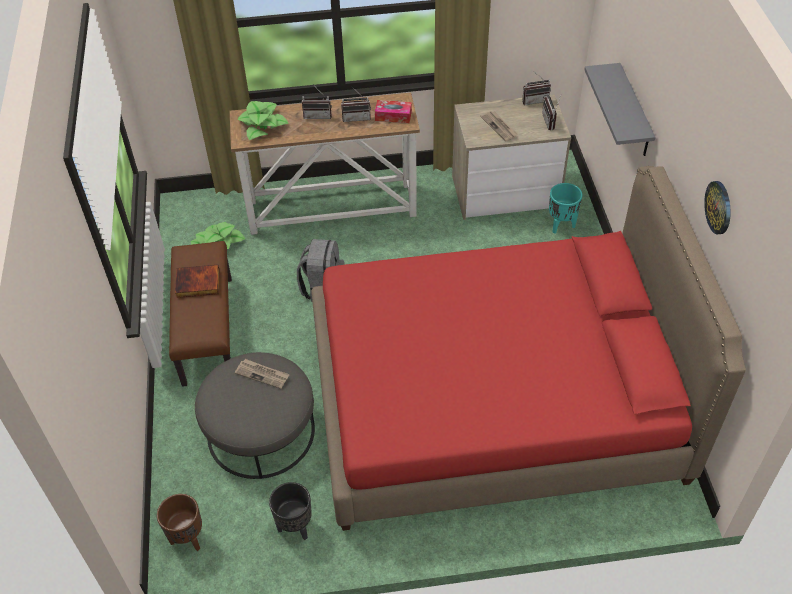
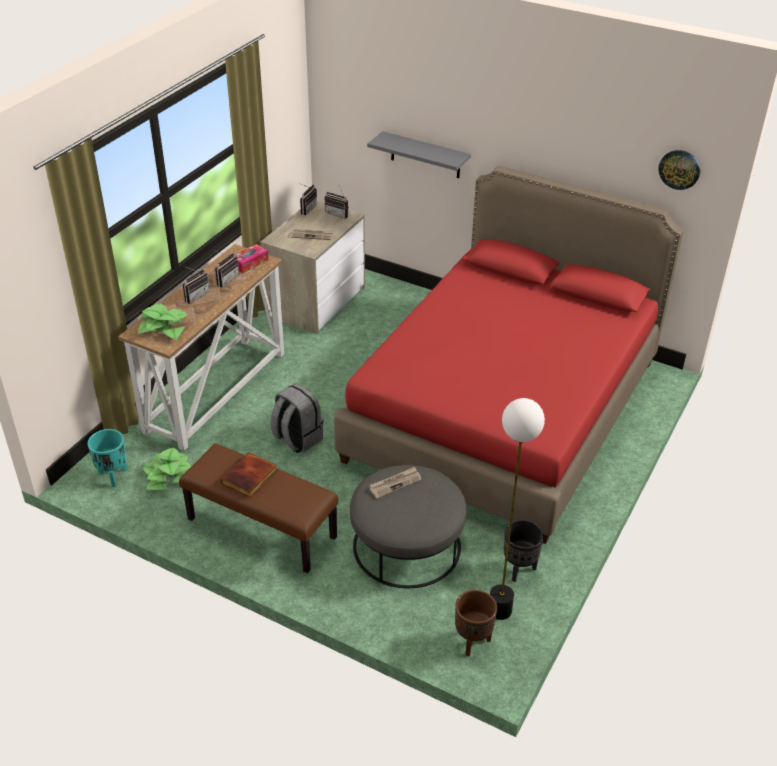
camera: 55 degrees left, 10 degrees down
turquoise planter [549,183,582,234] -> turquoise planter moved to [87,429,127,487]
wall clock [704,181,731,234] -> wall clock moved to [658,150,700,190]
none -> floor lamp [490,398,545,620]

